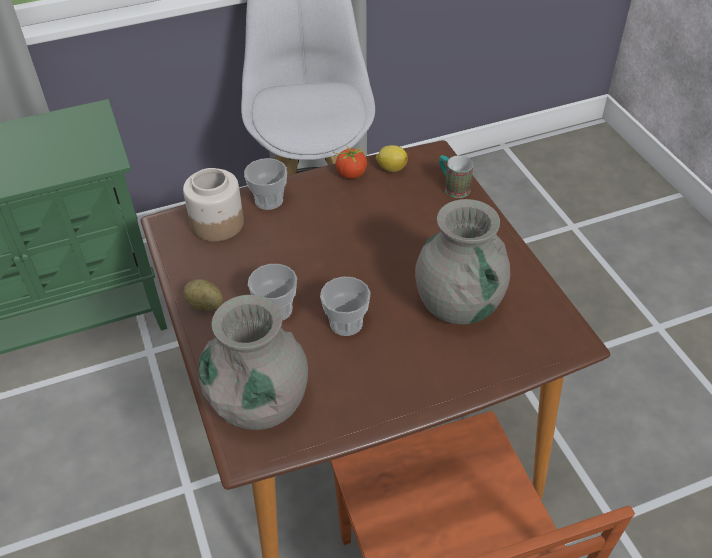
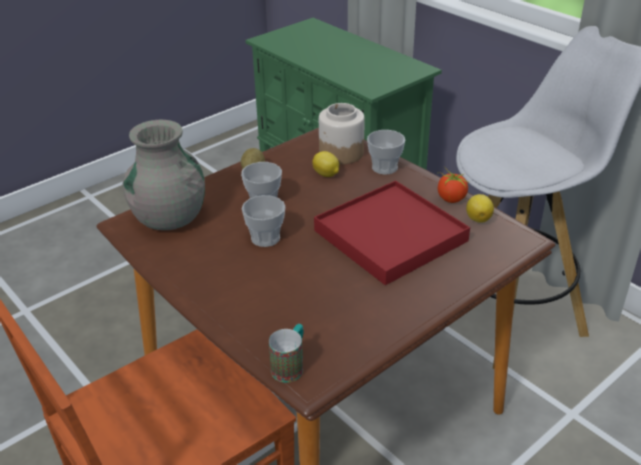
camera: 70 degrees right, 10 degrees down
grey vase [415,199,510,325] -> none
mug [439,155,473,198] -> mug moved to [269,324,304,383]
none -> lemon [312,151,339,177]
none -> red tray [314,180,470,285]

